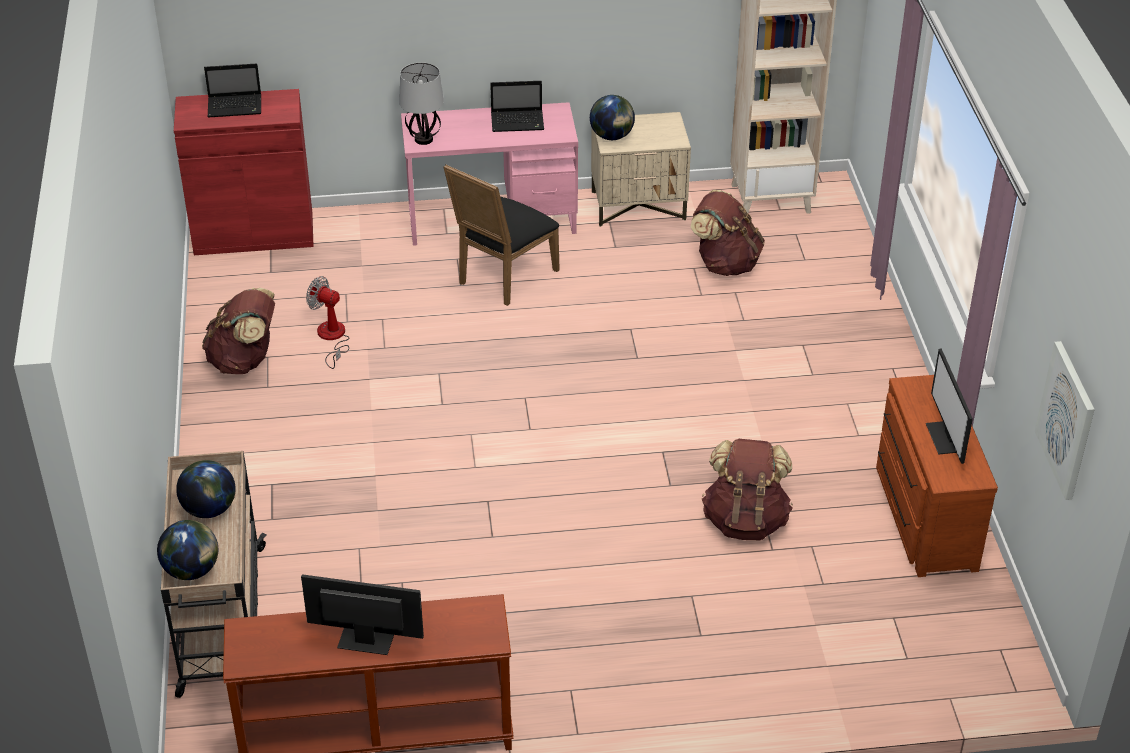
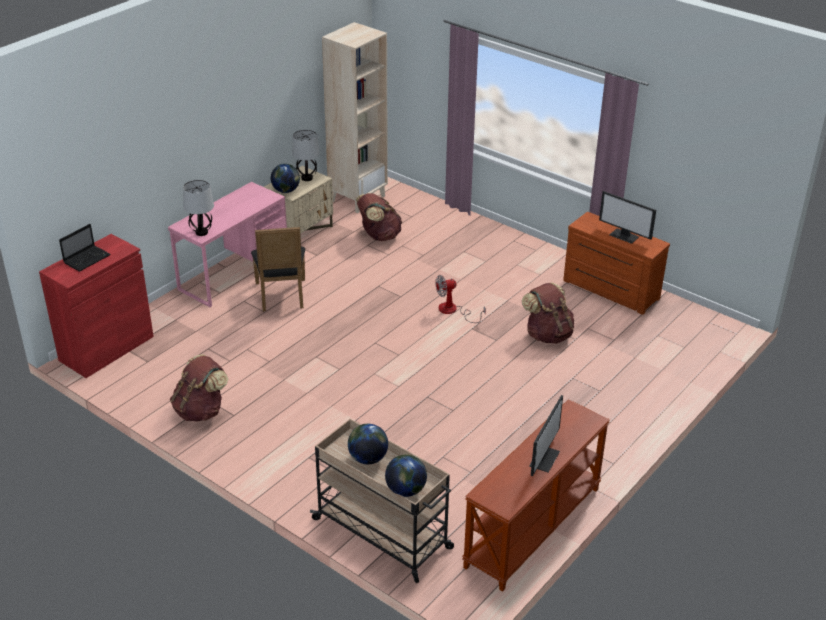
camera: 45 degrees left, 5 degrees down
monitor [301,574,424,655] -> monitor turned 150 degrees clockwise [529,395,563,476]
fan [306,276,349,369] -> fan moved to [435,275,486,323]
laptop [490,81,544,132] -> none
picture [1035,341,1095,500] -> none
none -> table lamp [292,130,320,181]

